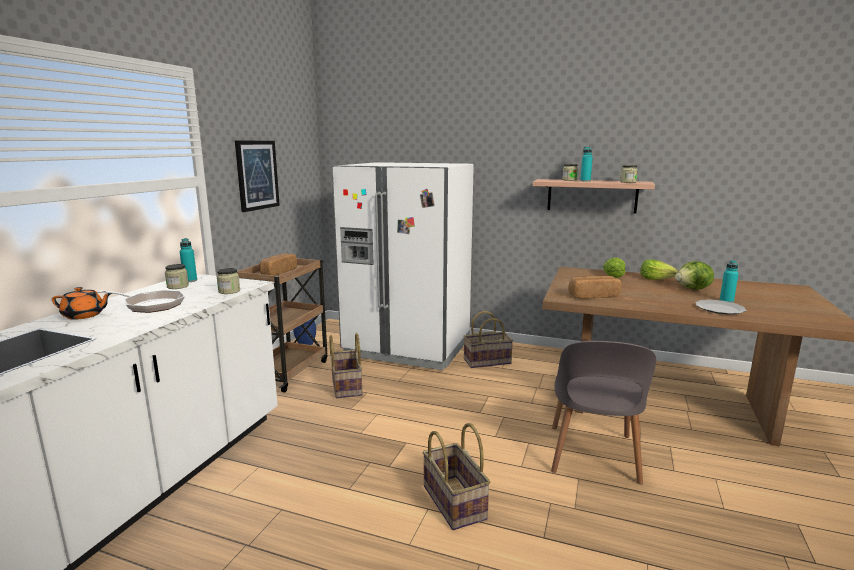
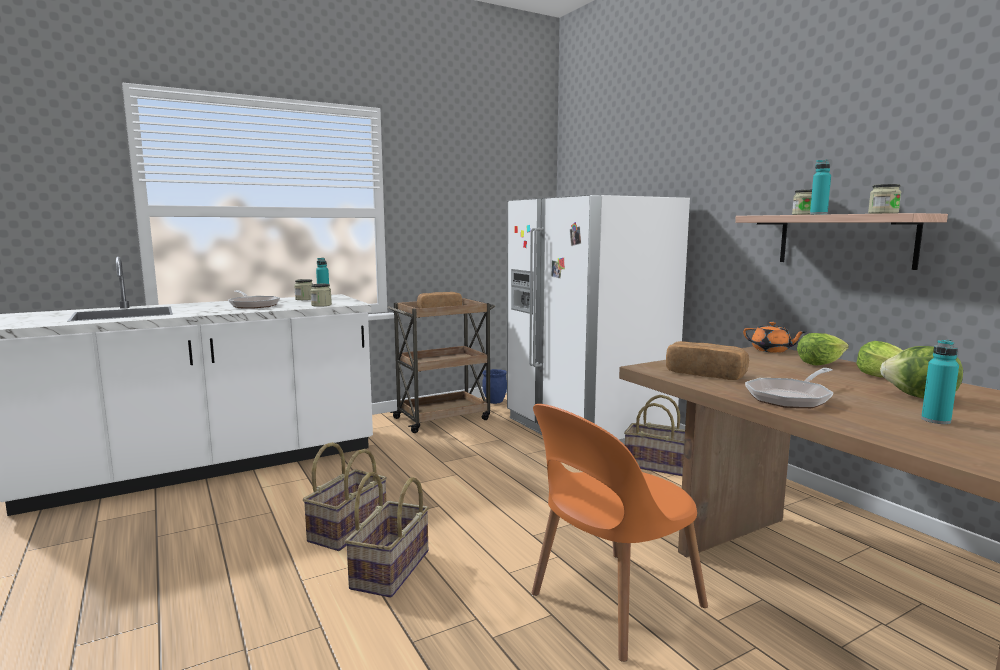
camera: 40 degrees right, 5 degrees down
orange teapot [52,287,112,320] -> orange teapot moved to [743,322,807,353]
picture [235,140,280,212] -> none
basket [329,333,362,398] -> basket moved to [303,442,387,551]
grey chair [551,341,656,484] -> orange chair [532,404,708,662]
plate [695,300,746,314] -> none
none -> frying pan [745,368,833,408]

